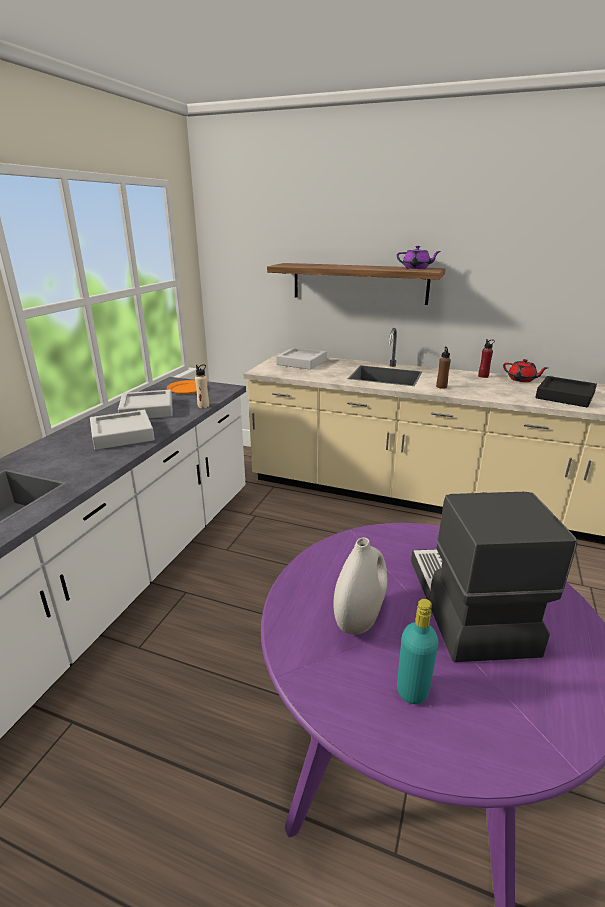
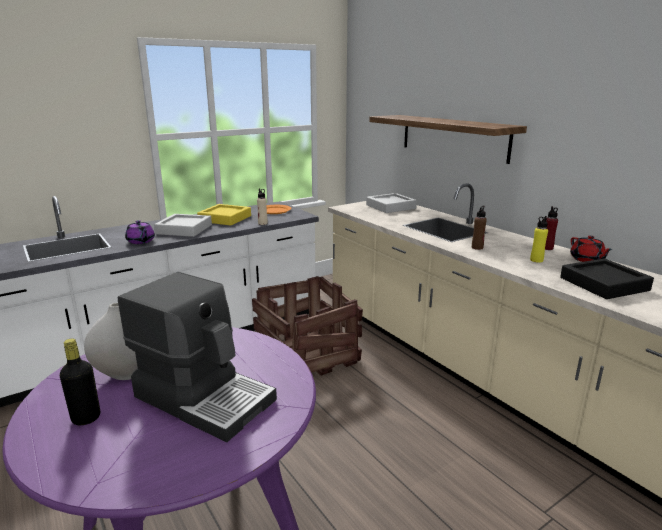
camera: 35 degrees right, 5 degrees down
grey tray [118,390,172,419] -> yellow tray [197,204,251,226]
purple teapot [397,246,441,269] -> purple teapot moved to [125,220,155,244]
turquoise bottle [397,599,438,704] -> black bottle [60,339,100,425]
coffee machine [411,492,577,662] -> coffee machine turned 90 degrees clockwise [118,272,277,442]
none -> crate [252,276,363,376]
none -> yellow bottle [530,216,548,263]

